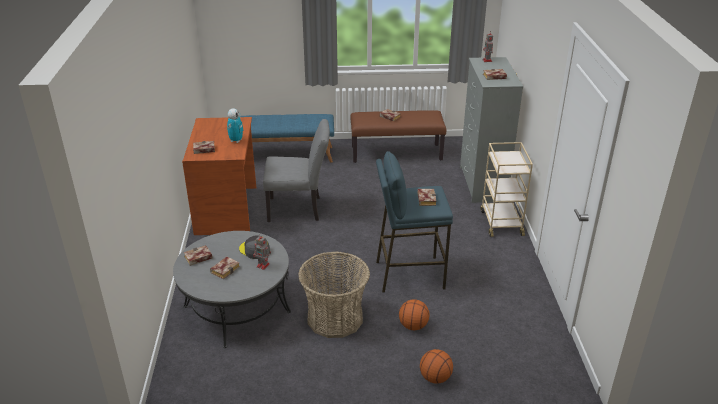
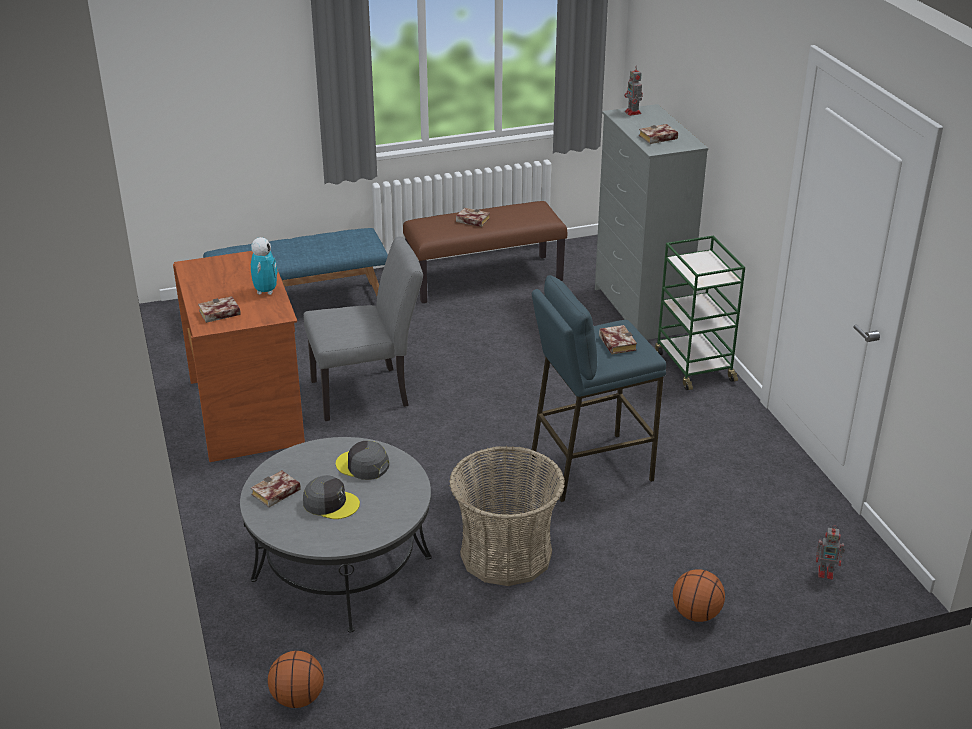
camera: 15 degrees left, 0 degrees up
book [210,257,240,279] -> grey cap [303,475,360,519]
toy robot [253,234,271,270] -> toy robot moved to [816,525,845,579]
basketball [399,299,430,330] -> basketball moved to [268,651,324,708]
beige cart [481,142,533,237] -> green cart [655,236,745,390]

